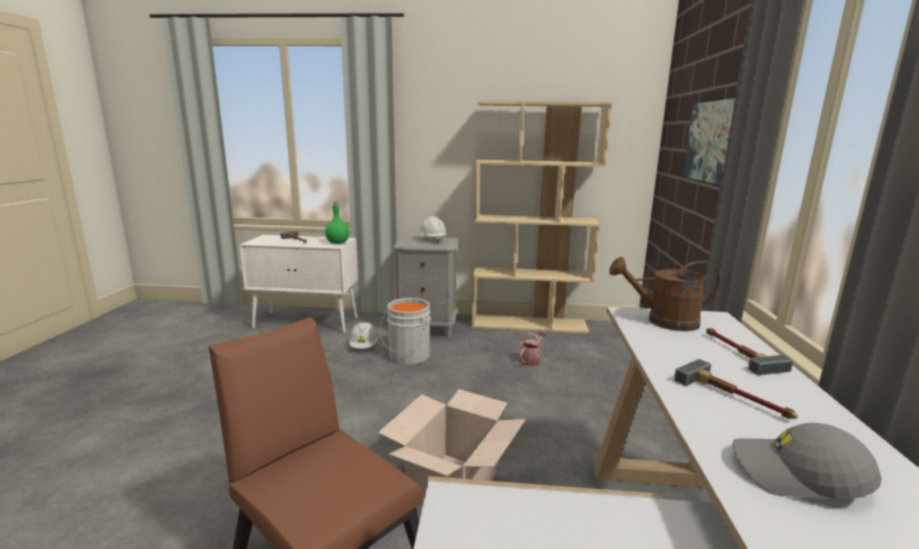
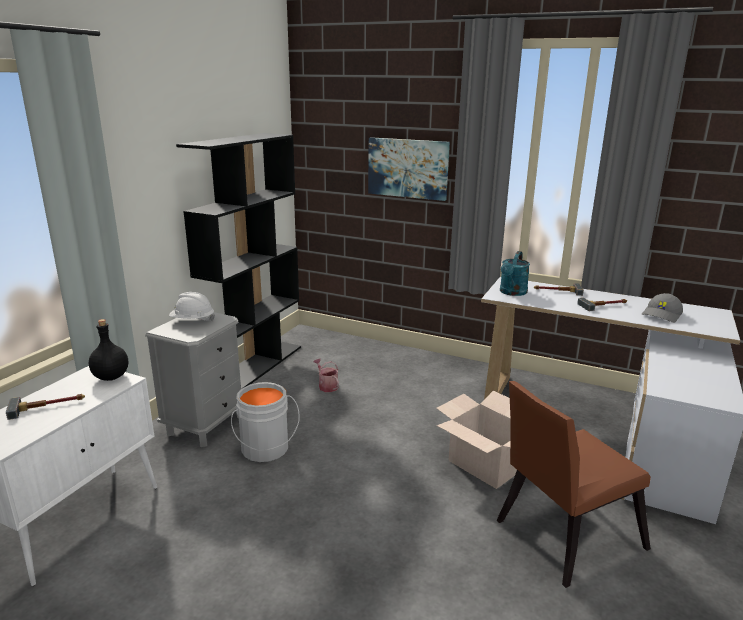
camera: 70 degrees left, 5 degrees up
green bottle [325,202,349,244] -> black bottle [89,319,128,381]
white hard hat [349,322,378,349] -> none
beige bookcase [472,101,612,334] -> black bookcase [176,133,301,389]
brown watering can [609,257,720,331] -> turquoise watering can [500,251,530,296]

